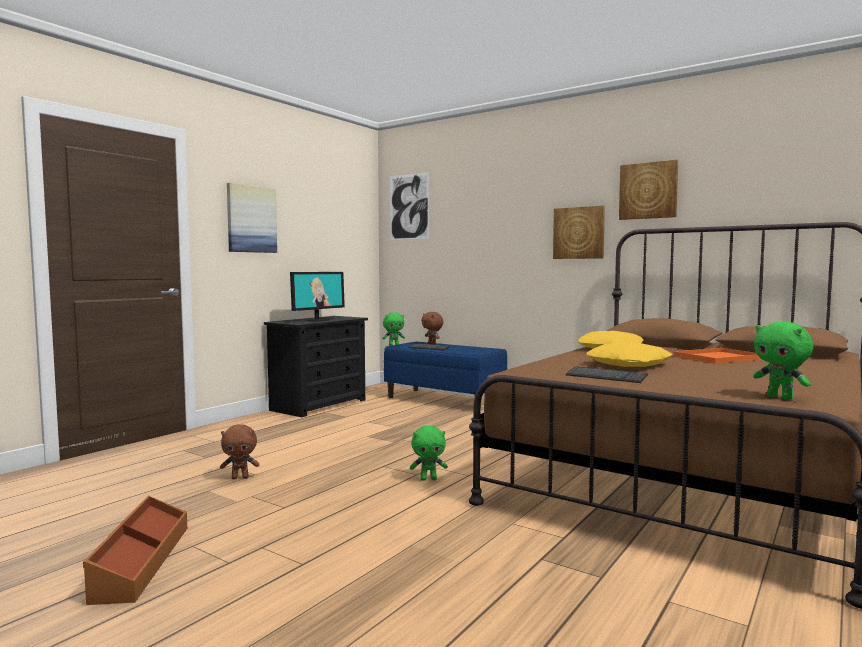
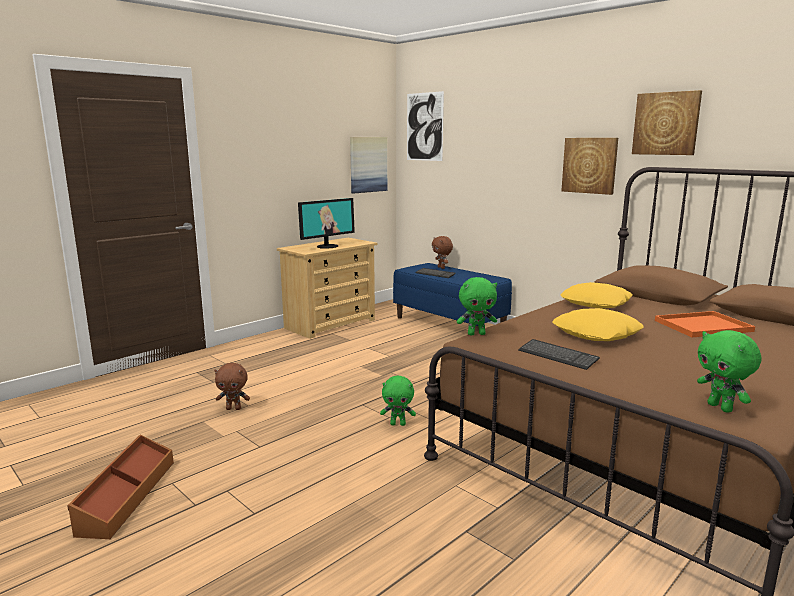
camera: 10 degrees right, 10 degrees up
picture [227,183,277,253] -> picture moved to [350,137,387,193]
black dresser [264,316,368,417] -> beige dresser [277,238,377,339]
green plush toy [382,312,405,346] -> green plush toy moved to [457,277,498,335]

